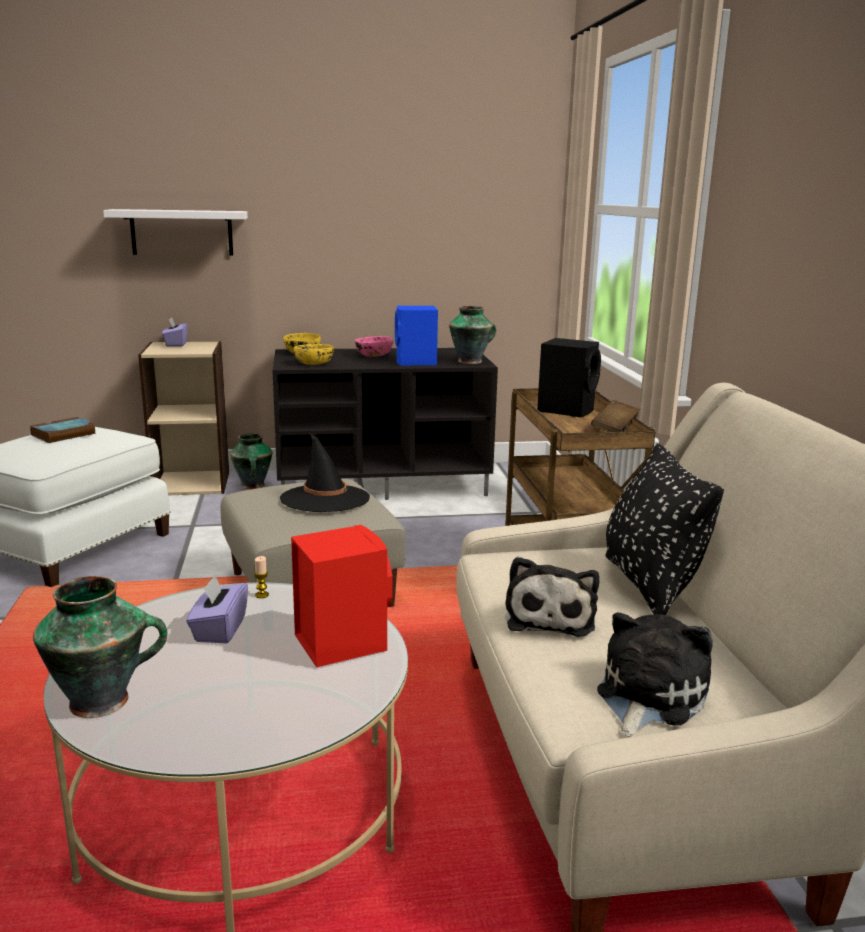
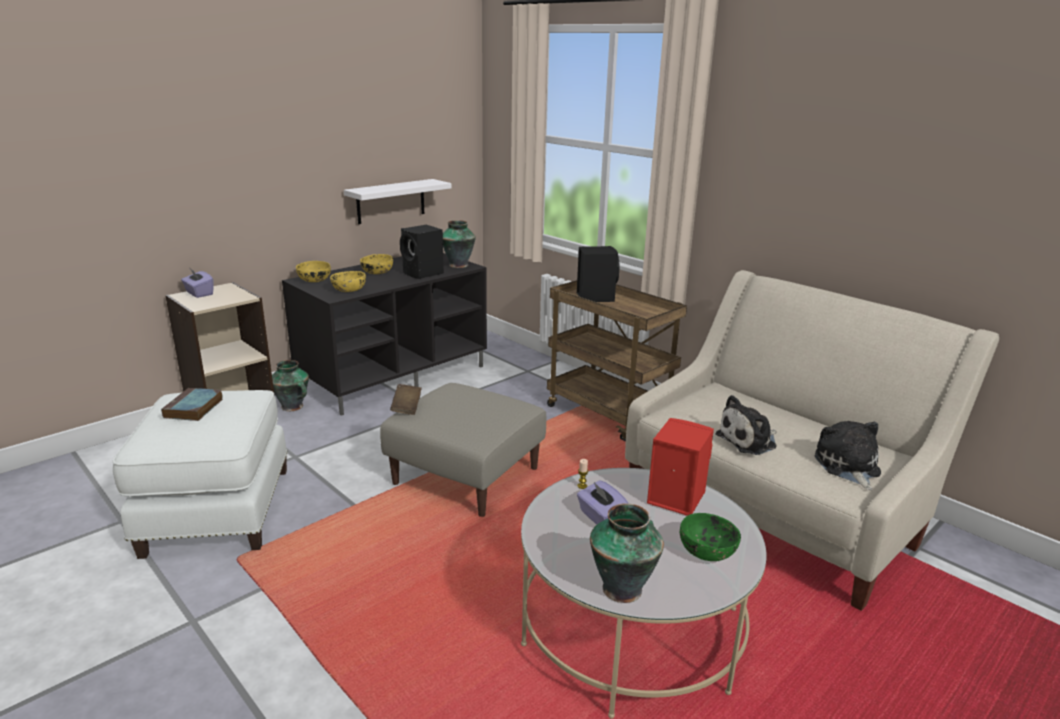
camera: 35 degrees left, 5 degrees up
white shelf [103,209,248,255] -> white shelf moved to [344,179,452,224]
black hat [280,433,370,512] -> none
pink bowl [355,336,393,357] -> yellow bowl [360,254,393,274]
blue speaker [395,305,438,366] -> black speaker [400,225,444,279]
plush toy [505,557,599,637] -> plush toy turned 90 degrees clockwise [716,395,777,455]
brown book [591,400,641,432] -> brown book moved to [390,384,422,415]
black pillow [605,443,724,615] -> none
none -> green bowl [680,513,741,561]

